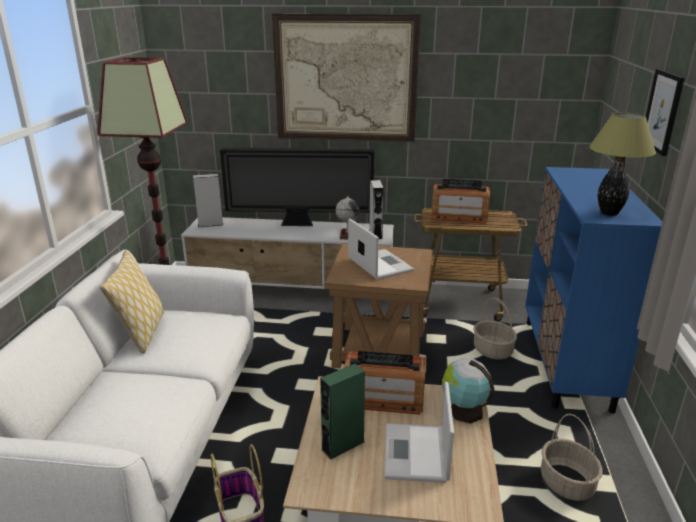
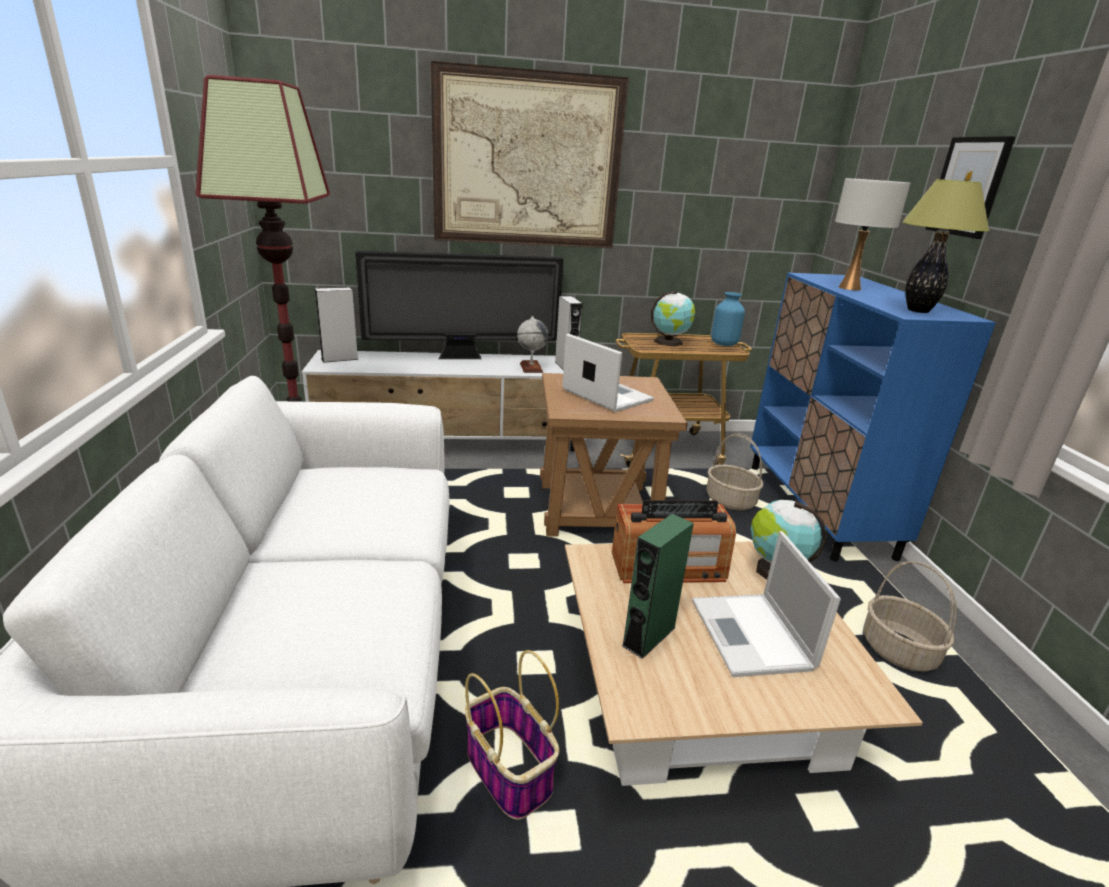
camera: 15 degrees left, 0 degrees up
pillow [100,250,164,354] -> none
radio [431,179,490,224] -> globe [651,291,695,346]
none -> blue vase [711,292,745,346]
none -> white table lamp [835,178,911,291]

